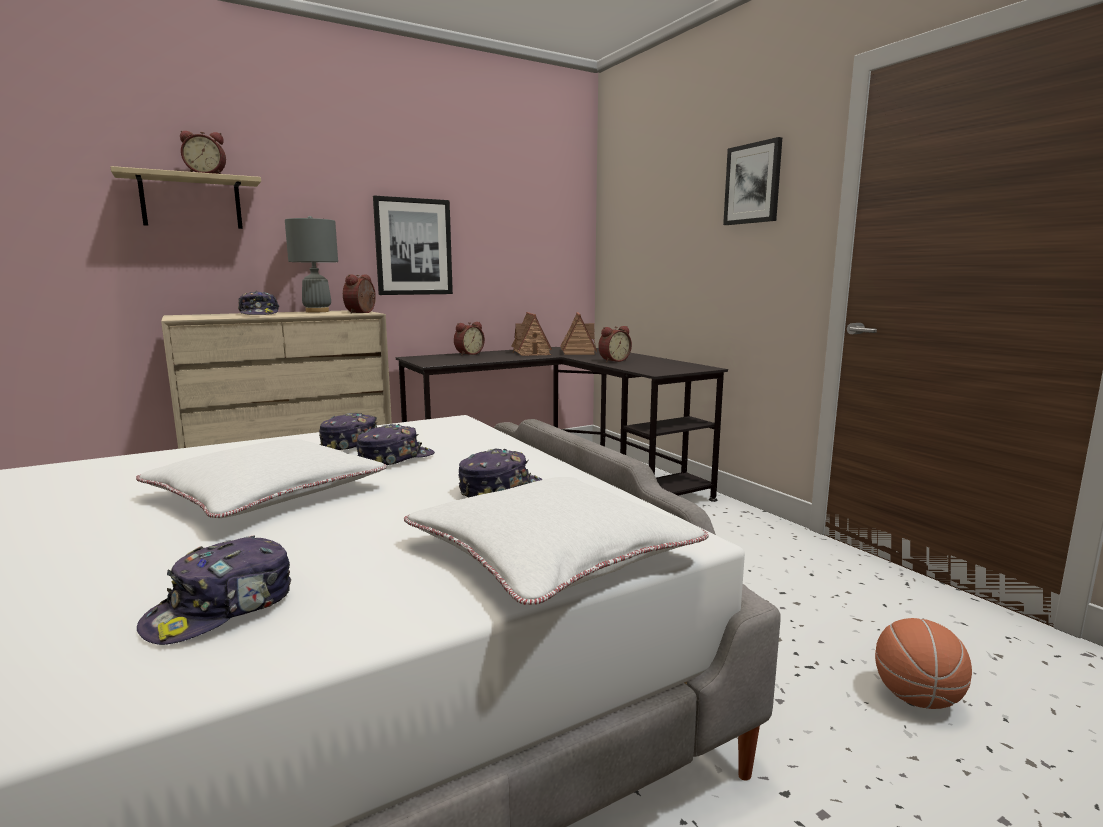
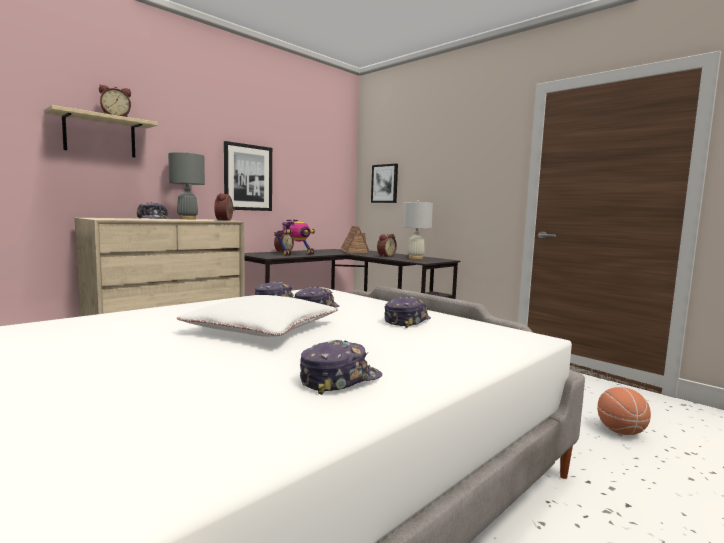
camera: 15 degrees left, 5 degrees down
cap [137,535,291,645] -> cap turned 150 degrees counterclockwise [300,340,382,395]
white pillow [404,477,708,605] -> none
toy house [511,312,552,356] -> none
picture [723,137,782,225] -> picture moved to [371,164,398,203]
none -> toy robot [274,220,315,256]
none -> white table lamp [403,200,433,259]

